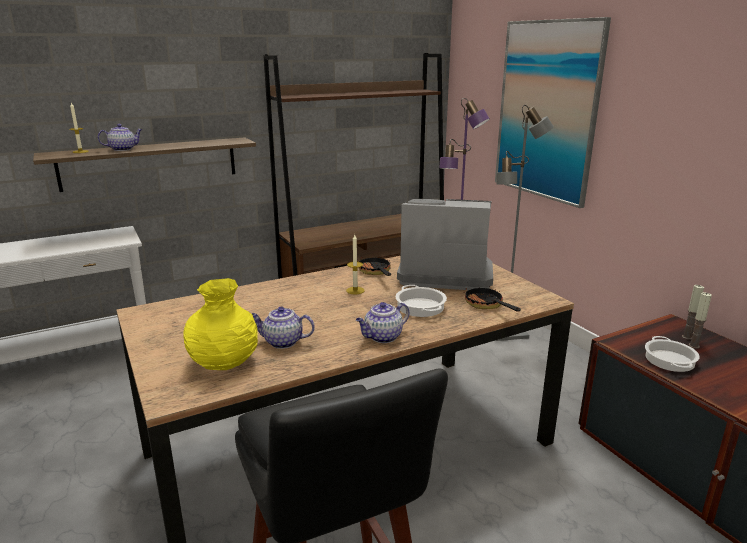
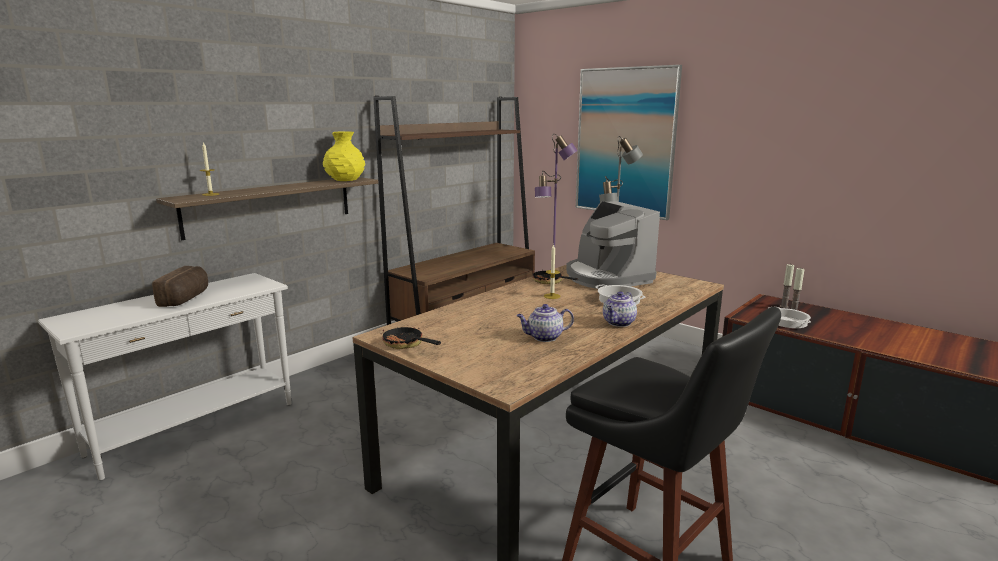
camera: 20 degrees left, 5 degrees down
teapot [98,124,142,151] -> none
yellow vase [183,278,258,370] -> yellow vase moved to [323,131,365,181]
coffee machine [397,199,493,290] -> coffee machine turned 105 degrees counterclockwise [566,201,660,289]
frying pan [464,286,521,311] -> frying pan moved to [381,327,441,349]
none -> bread [152,266,208,307]

